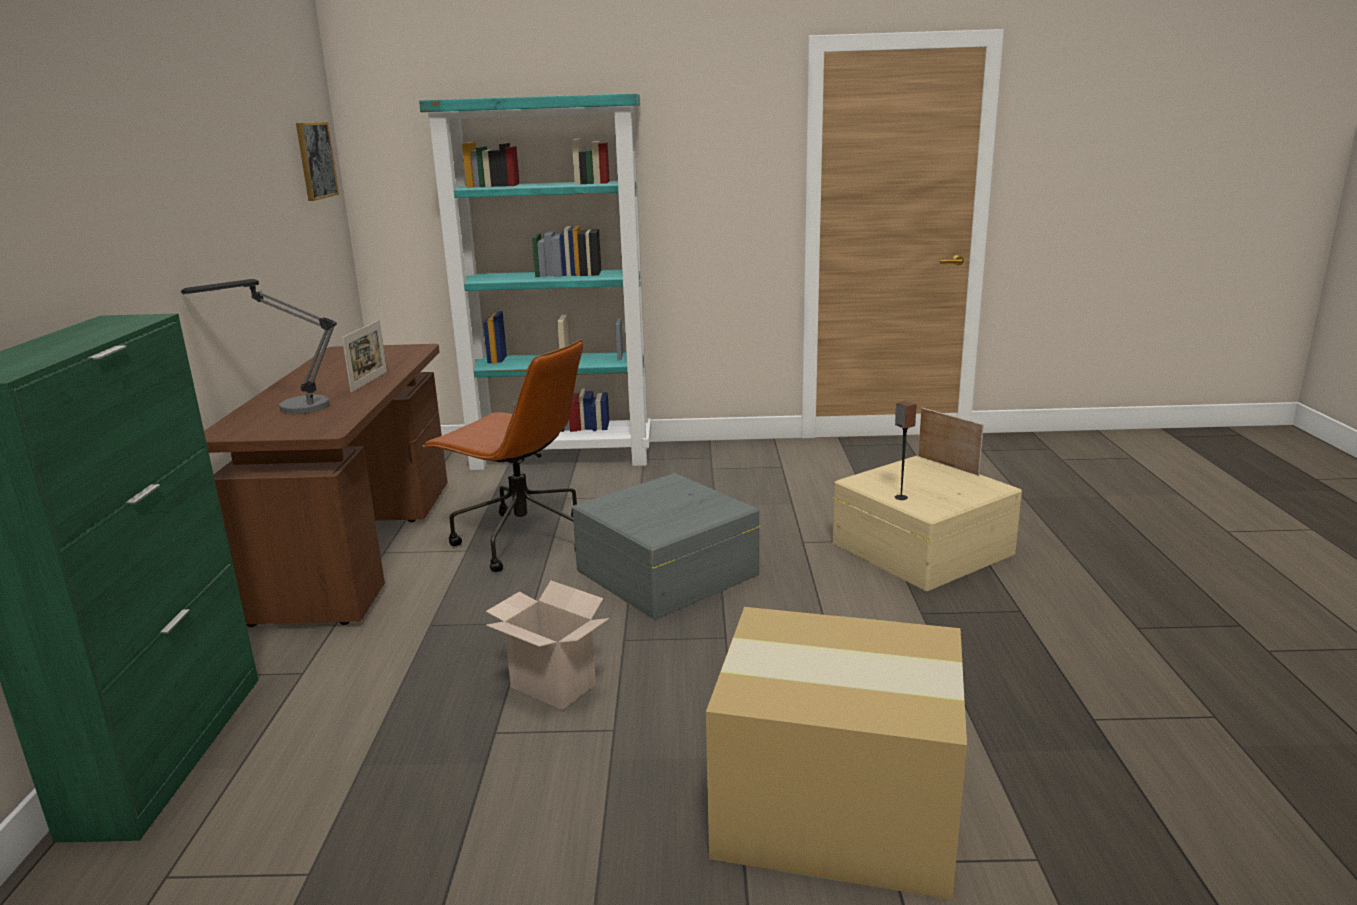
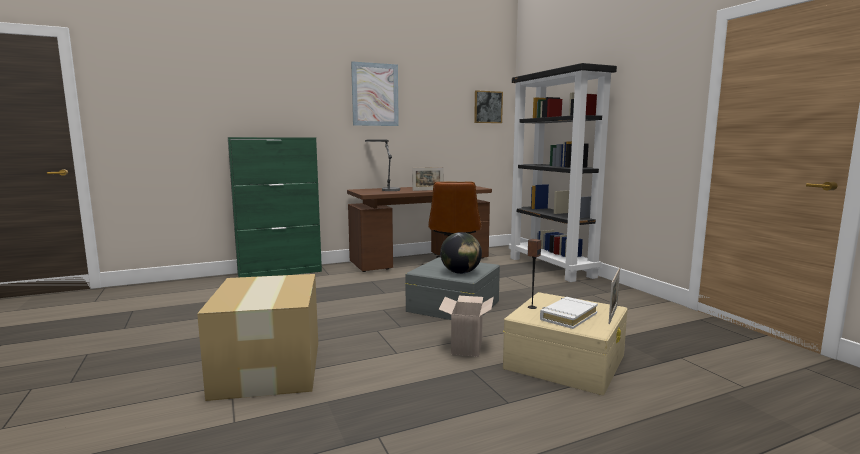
camera: 65 degrees right, 10 degrees down
turquoise bookcase [419,93,651,470] -> black bookcase [509,63,617,282]
cardboard box [486,581,609,710] -> cardboard box moved to [439,296,494,357]
none -> picture [351,61,399,126]
none -> globe [440,232,482,274]
none -> white book [540,297,598,329]

